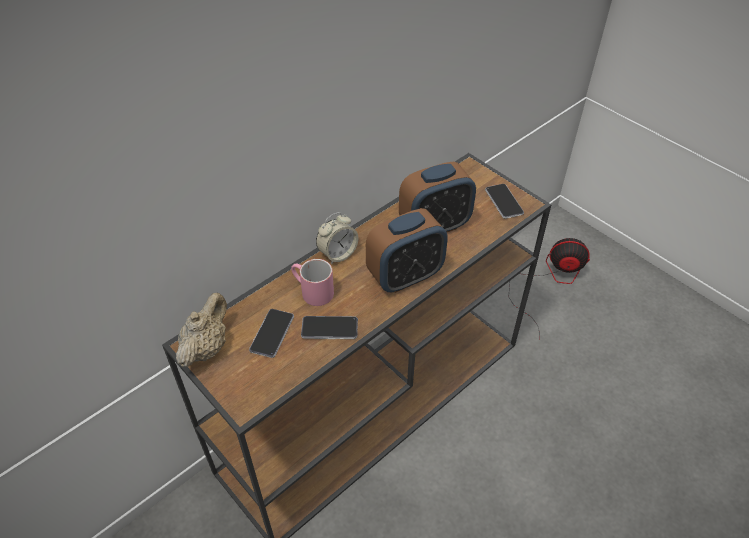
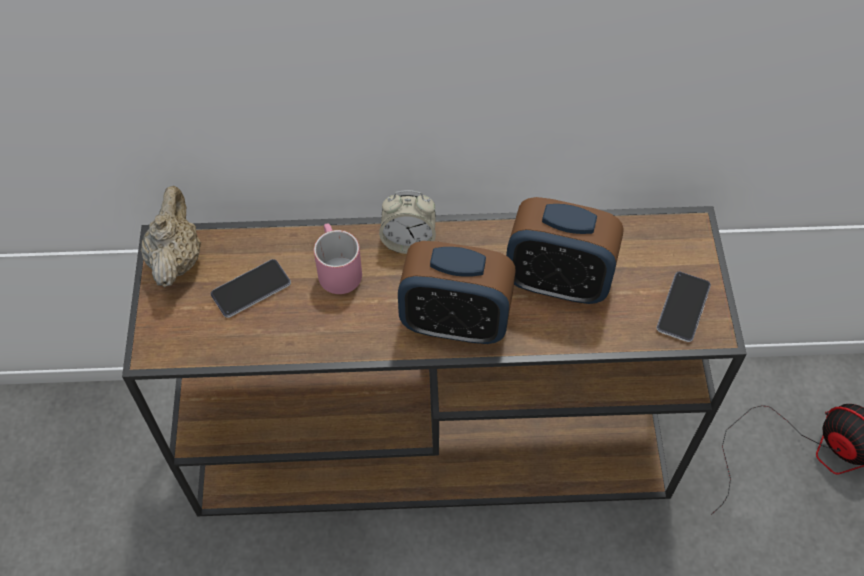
camera: 40 degrees right, 10 degrees up
beige teapot [176,293,227,367] -> beige teapot turned 60 degrees counterclockwise [141,186,201,287]
phone [301,316,358,339] -> none

